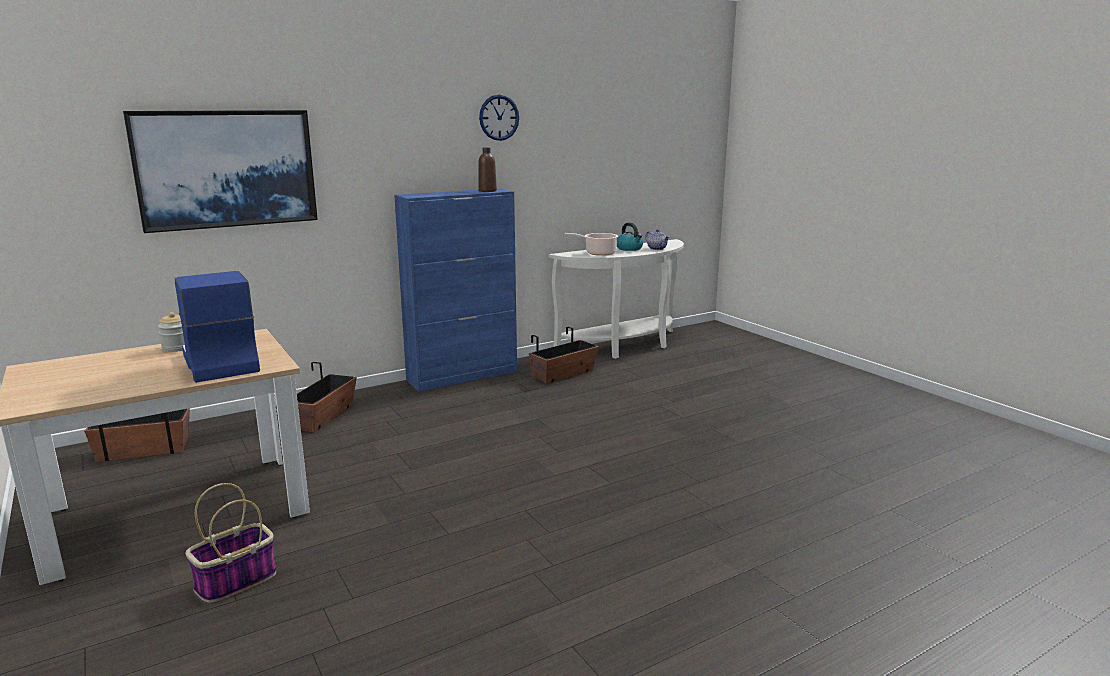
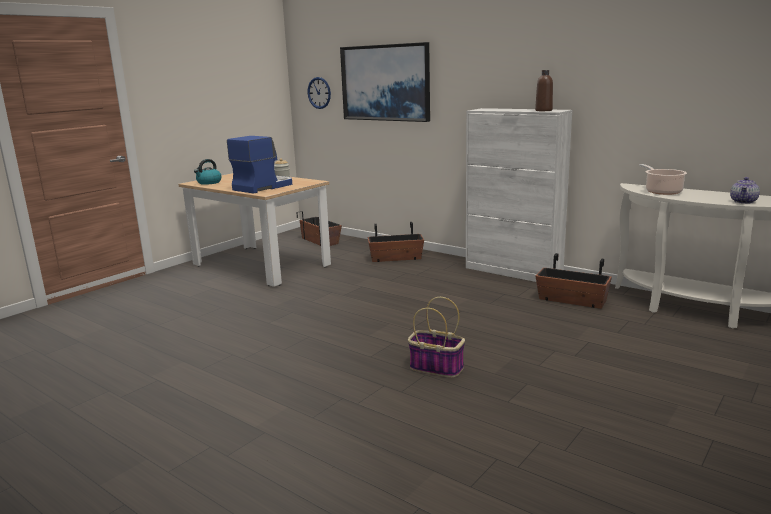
camera: 70 degrees right, 0 degrees up
basket [185,483,276,603] -> basket moved to [408,297,465,378]
blue cabinet [394,188,517,392] -> white cabinet [466,108,572,282]
wall clock [479,95,519,141] -> wall clock moved to [308,77,331,109]
kettle [617,223,643,251] -> kettle moved to [194,159,221,185]

